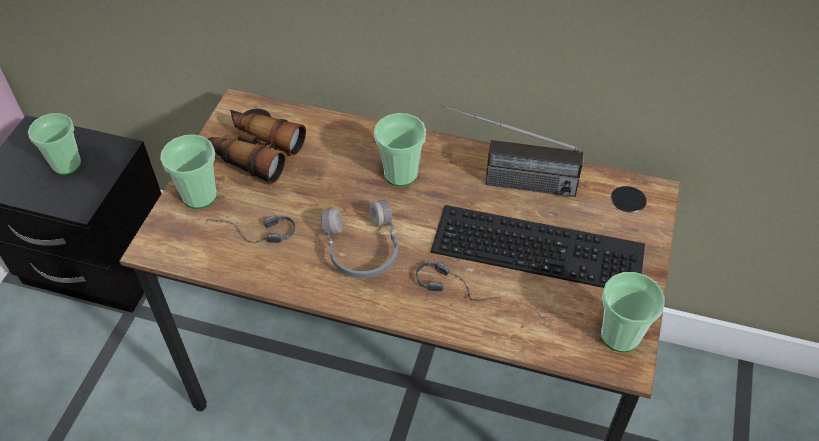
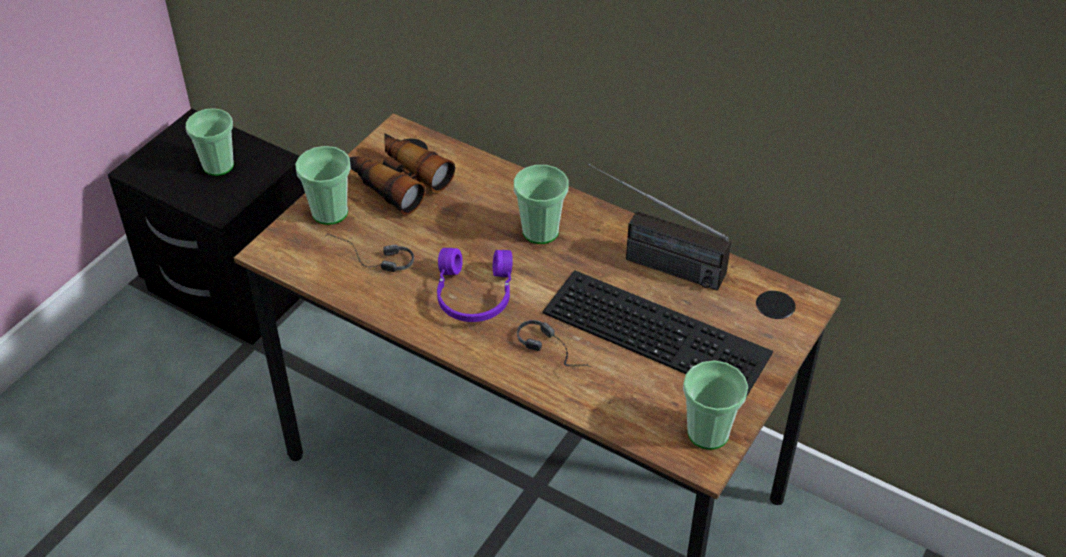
camera: 15 degrees right, 5 degrees down
grey headphones [321,200,398,278] -> purple headphones [437,248,513,322]

